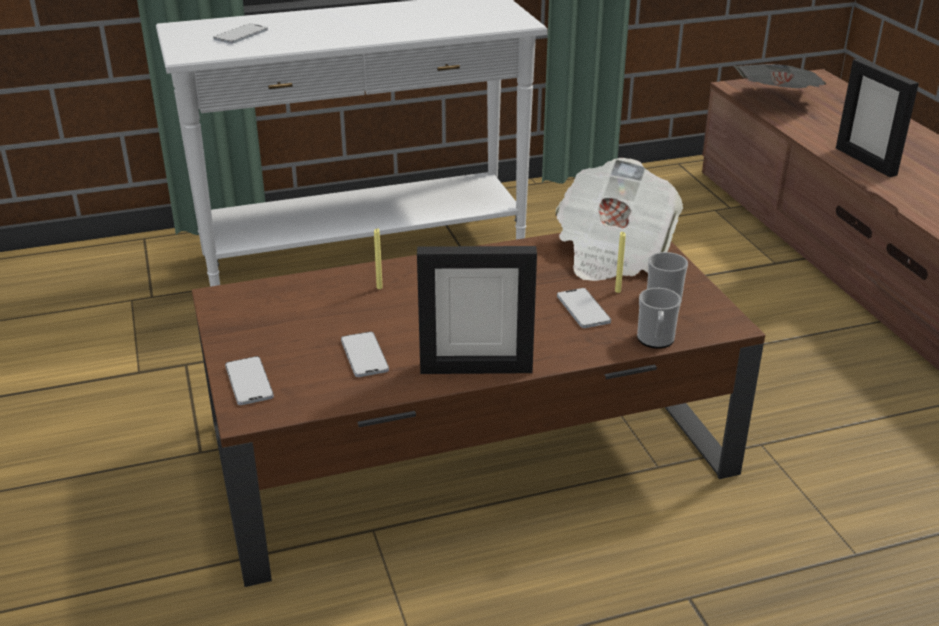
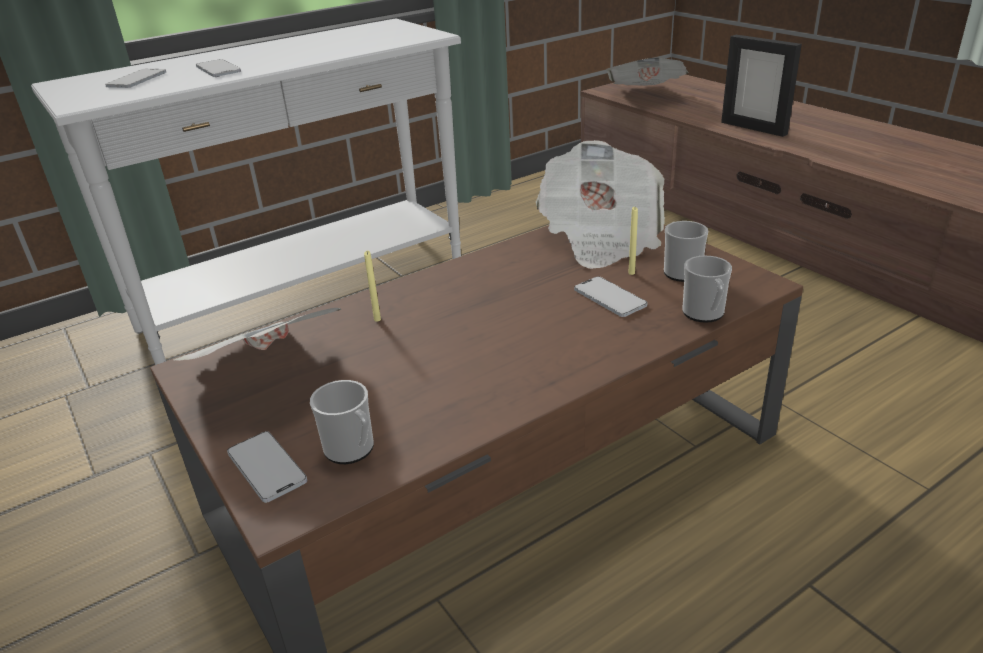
camera: 15 degrees left, 0 degrees up
phone [341,332,389,377] -> phone moved to [196,59,241,77]
picture frame [417,246,537,374] -> none
none -> newspaper [174,307,341,361]
none -> mug [310,380,374,464]

